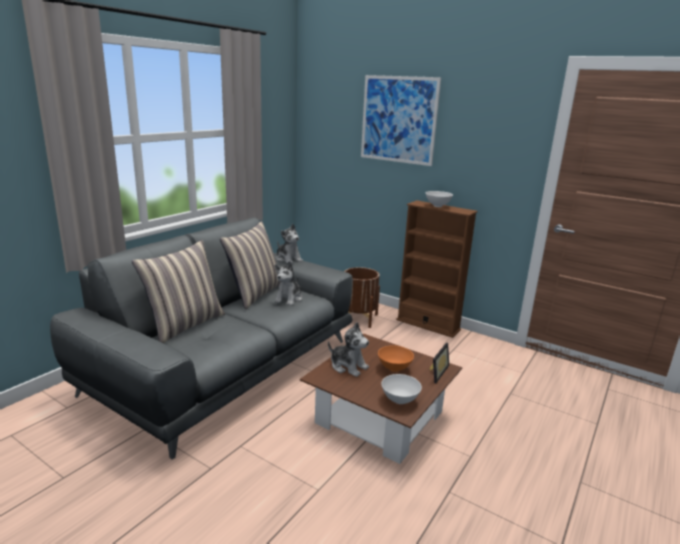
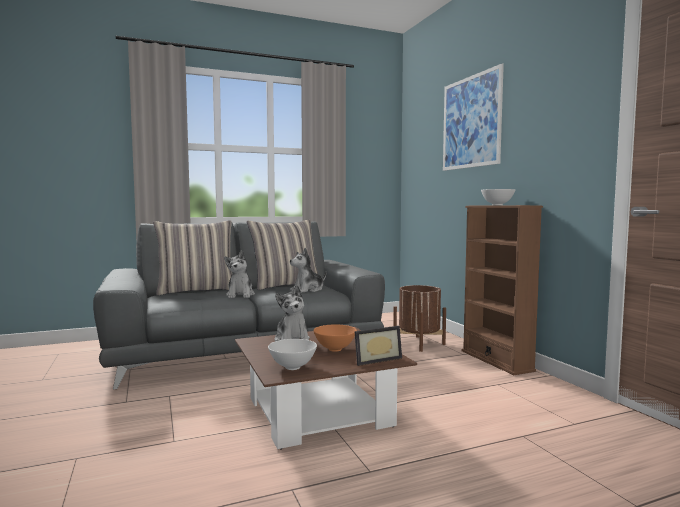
camera: 35 degrees right, 15 degrees down
plush toy [276,224,303,264] -> plush toy moved to [224,250,255,298]

